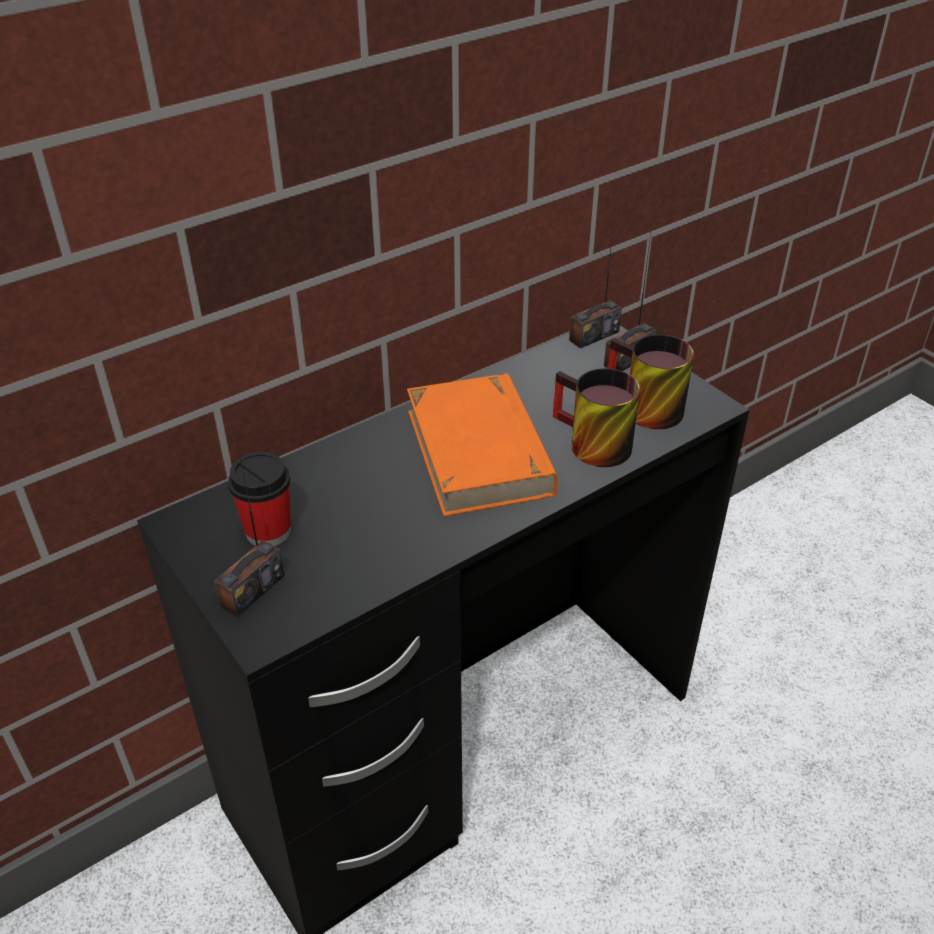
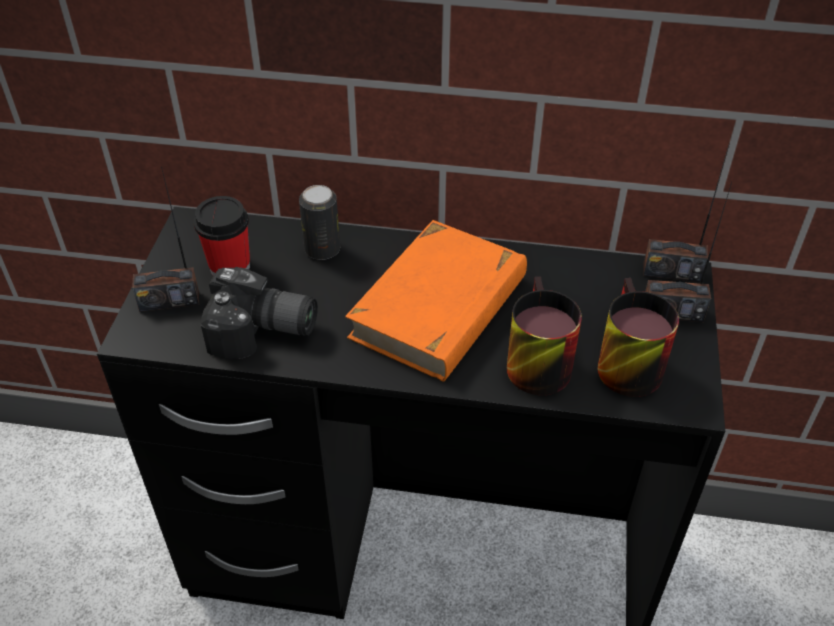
camera: 45 degrees right, 5 degrees up
none -> camera [201,267,318,359]
none -> can [299,185,340,260]

